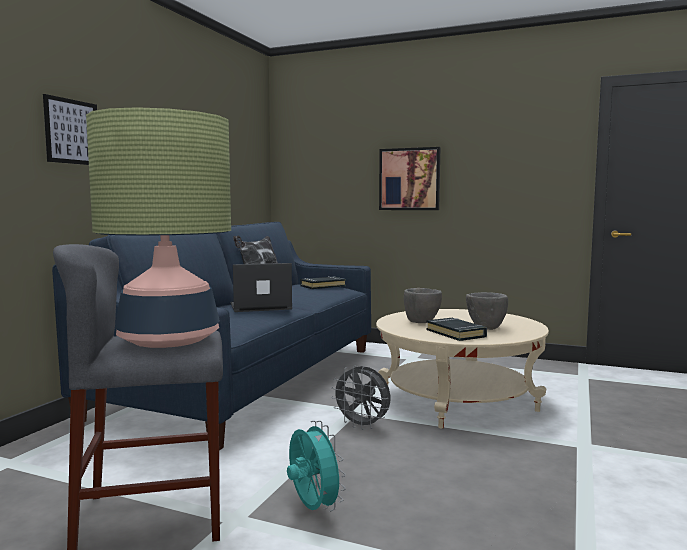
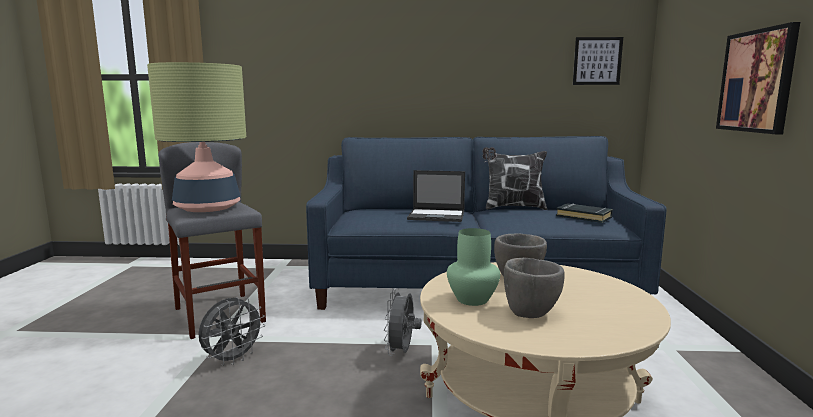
camera: 70 degrees right, 5 degrees up
picture [43,94,97,165] -> picture moved to [573,37,623,85]
laptop [230,263,292,312] -> laptop turned 135 degrees clockwise [407,170,465,222]
turquoise fan [287,421,346,512] -> grey fan [198,297,265,366]
black book [426,318,487,341] -> green vase [447,228,500,306]

